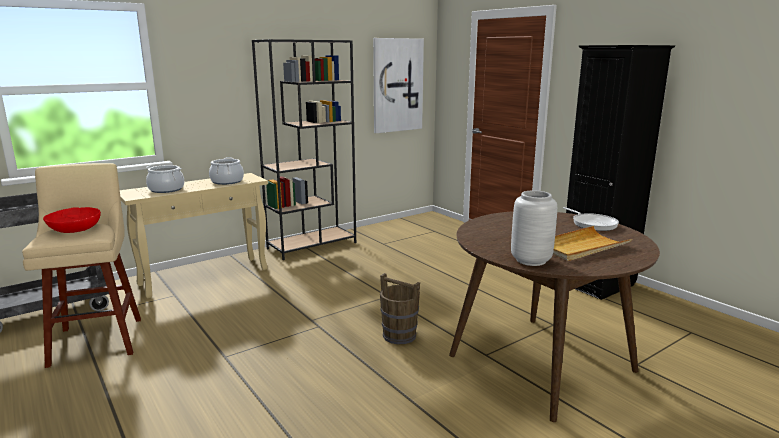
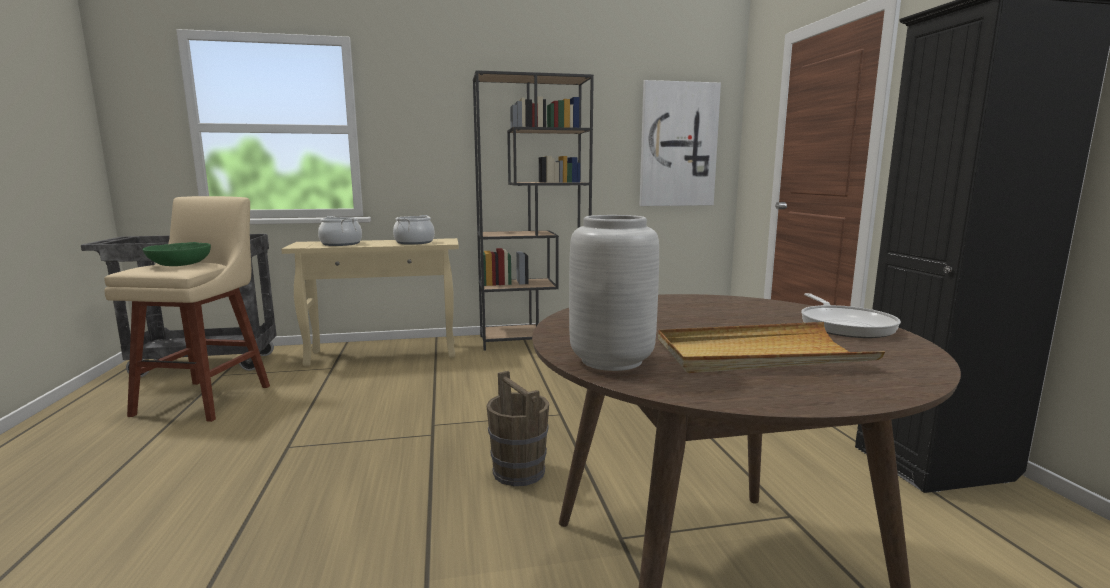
camera: 25 degrees right, 5 degrees down
red bowl [43,207,101,233] -> green bowl [142,242,211,266]

